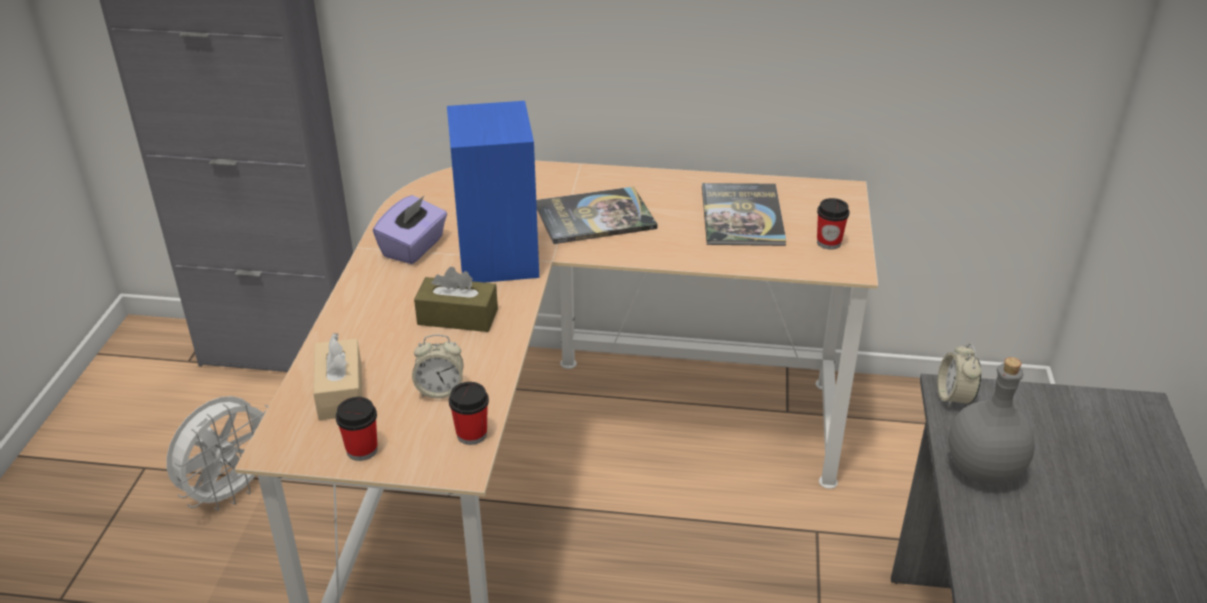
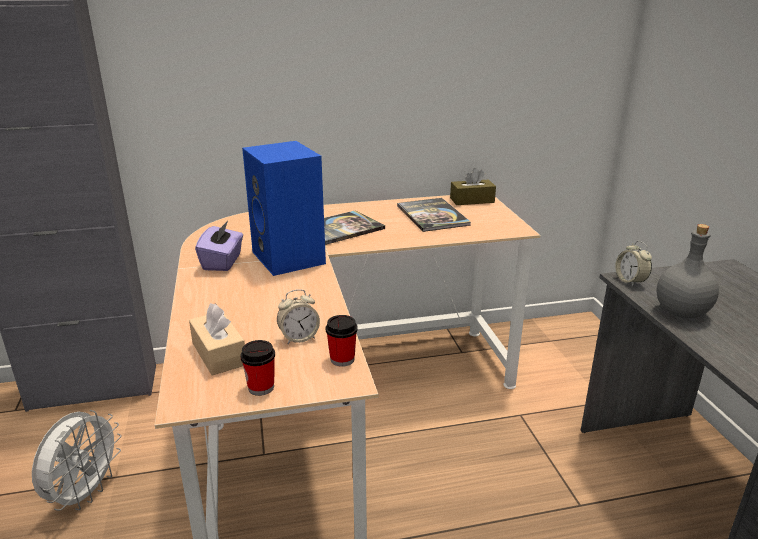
camera: 20 degrees left, 10 degrees down
brown tissue box [414,267,498,332] -> brown tissue box moved to [450,168,496,205]
cup [817,198,850,250] -> none

